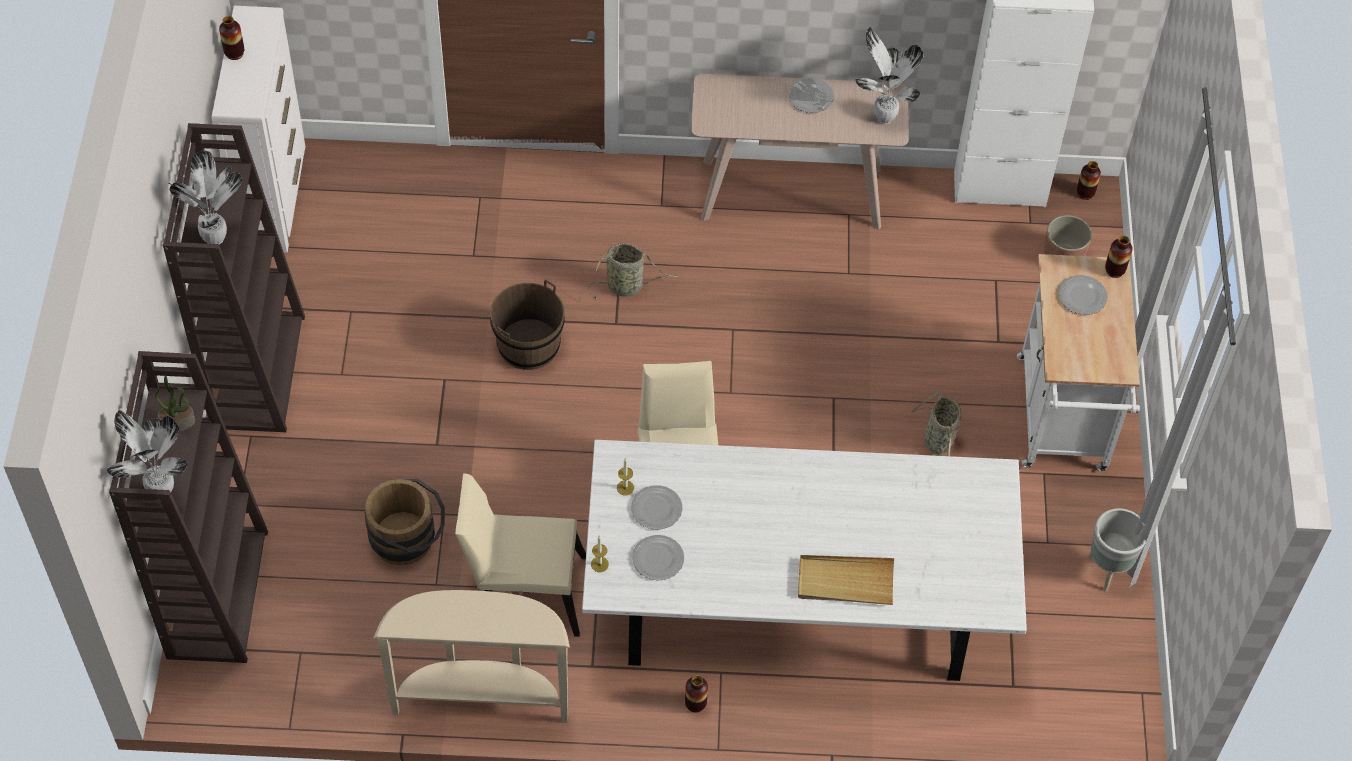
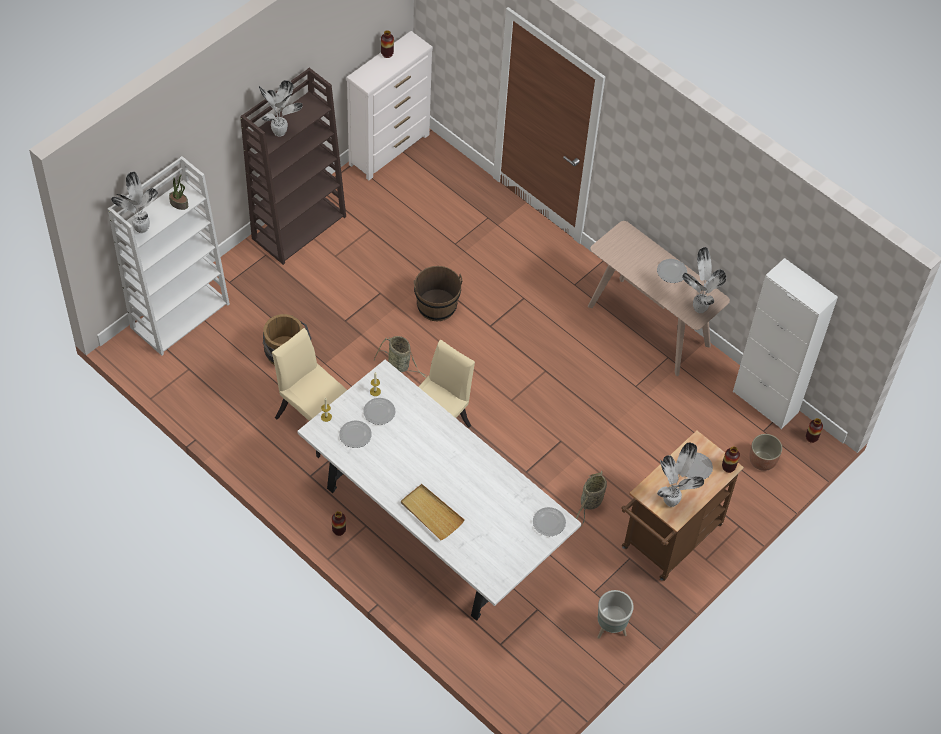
camera: 40 degrees right, 0 degrees up
brown bookcase [109,351,268,663] -> white bookcase [108,156,230,356]
beige console table [374,590,570,723] -> none
basket [588,243,679,301] -> basket moved to [374,336,428,378]
white cart [1017,254,1140,471] -> brown cart [621,431,744,581]
none -> plate [533,507,566,536]
none -> potted plant [657,443,704,507]

